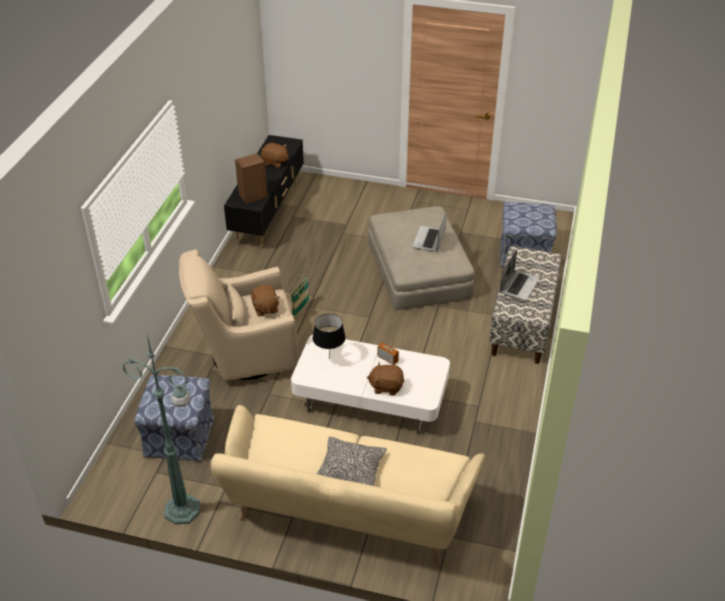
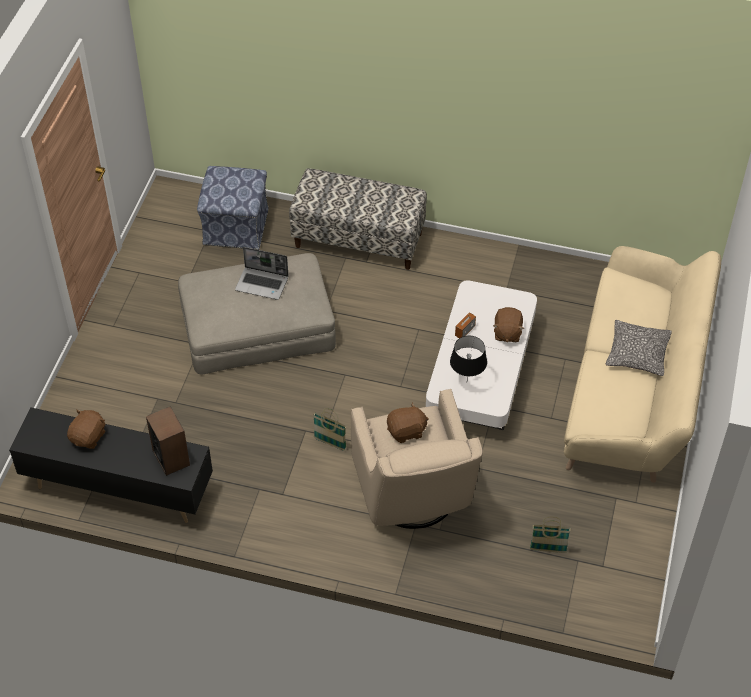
camera: 90 degrees left, 10 degrees up
green floor lamp [123,335,200,524] -> none
ottoman [134,375,214,461] -> basket [530,517,570,553]
laptop [500,250,540,301] -> none

